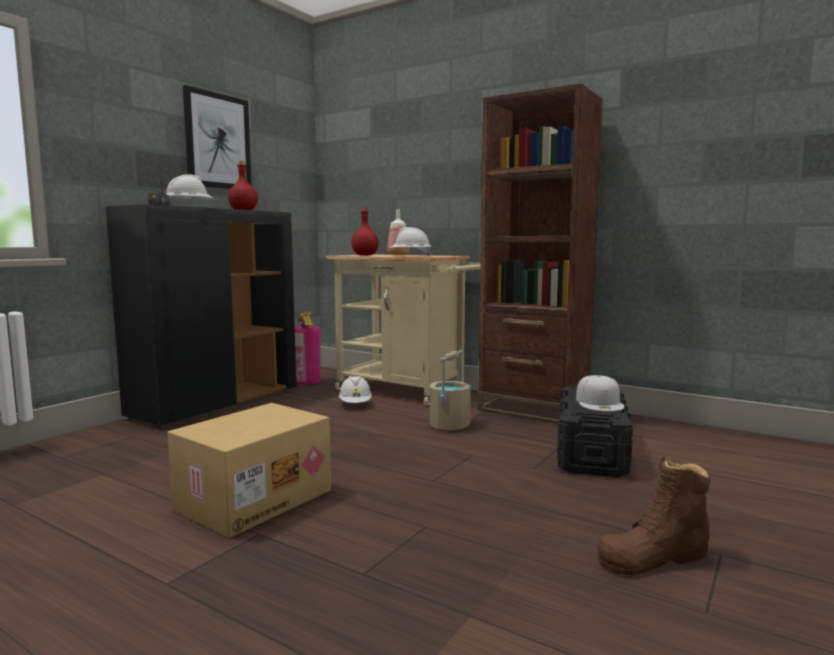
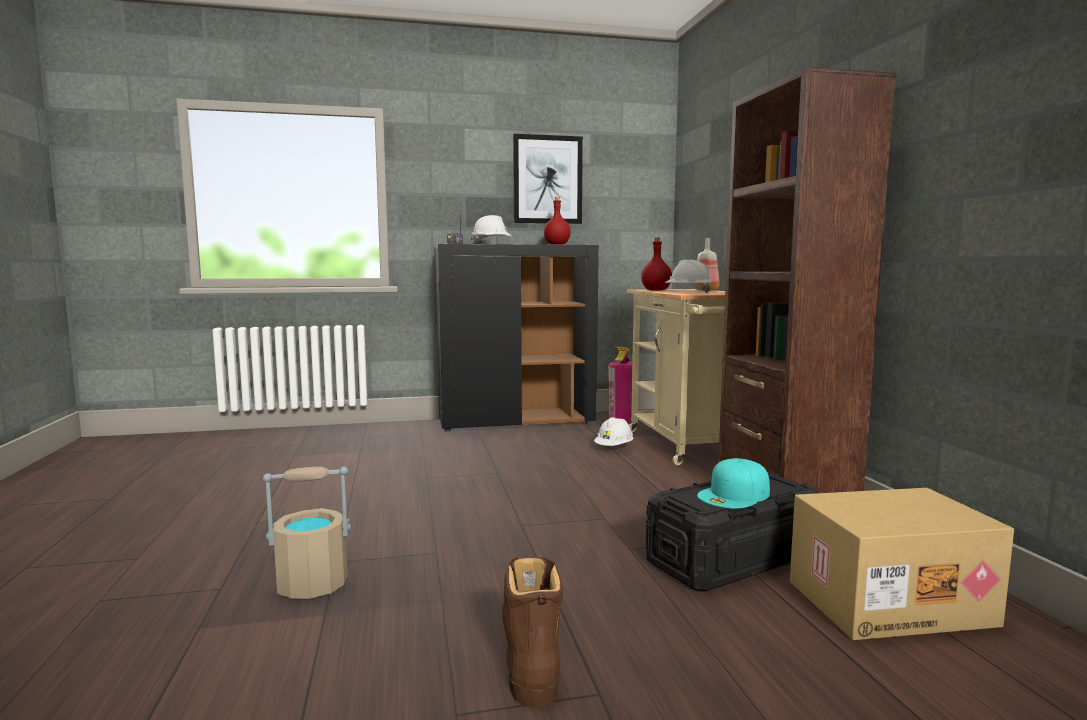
camera: 45 degrees right, 0 degrees up
cardboard box [167,403,331,538] -> cardboard box moved to [790,488,1014,640]
beige bucket [430,350,471,430] -> beige bucket moved to [263,467,351,599]
white cap [576,375,625,411] -> turquoise cap [697,458,770,509]
brown boot [597,457,710,575] -> brown boot turned 60 degrees clockwise [502,557,563,708]

